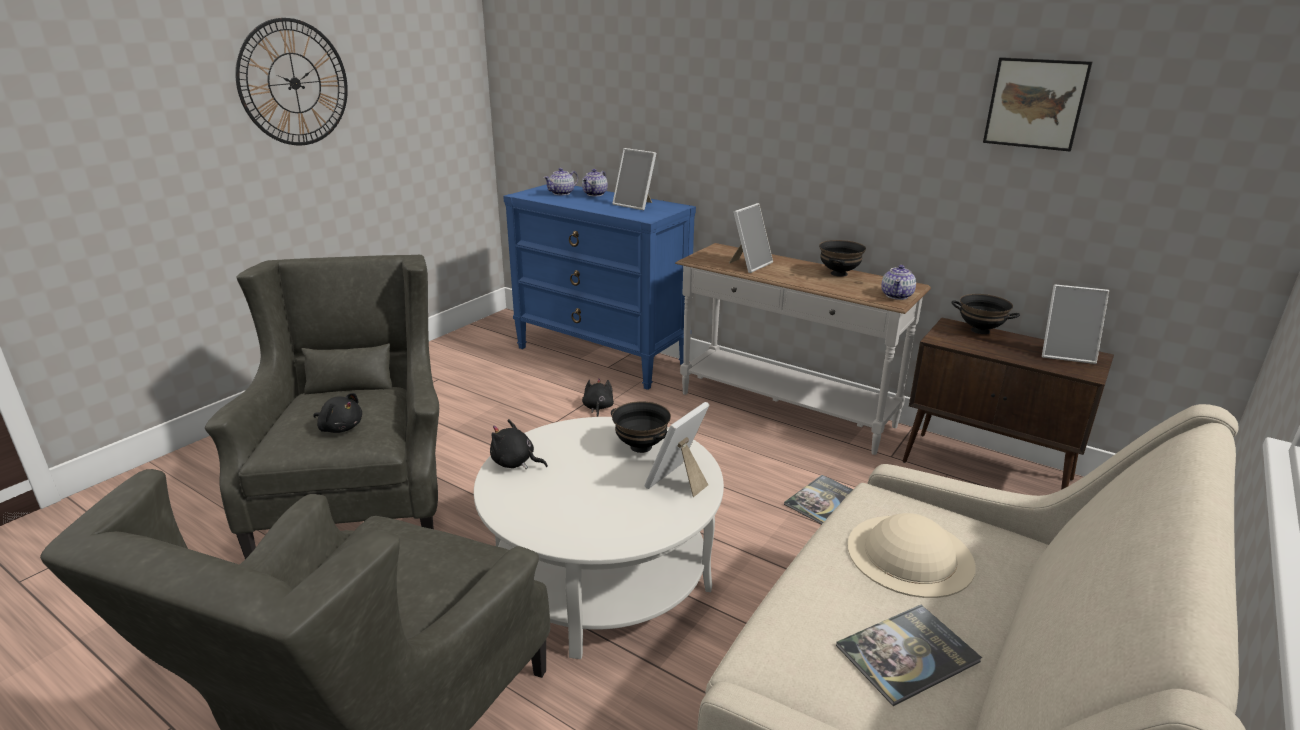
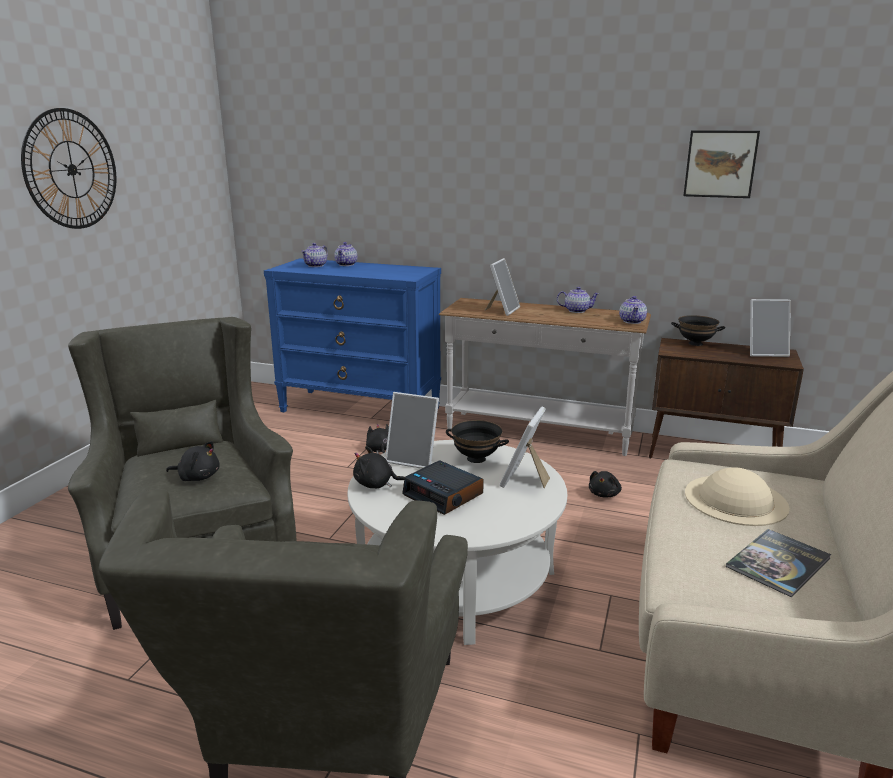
camera: 15 degrees left, 5 degrees down
picture frame [612,148,656,210] -> picture frame moved to [385,392,439,469]
book [784,475,853,524] -> black plush toy [589,471,622,497]
black bowl [819,240,866,277] -> teapot [557,287,600,313]
none -> alarm clock [402,461,484,515]

